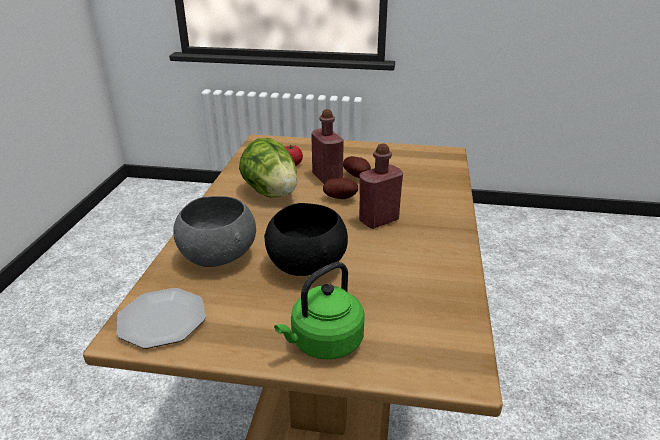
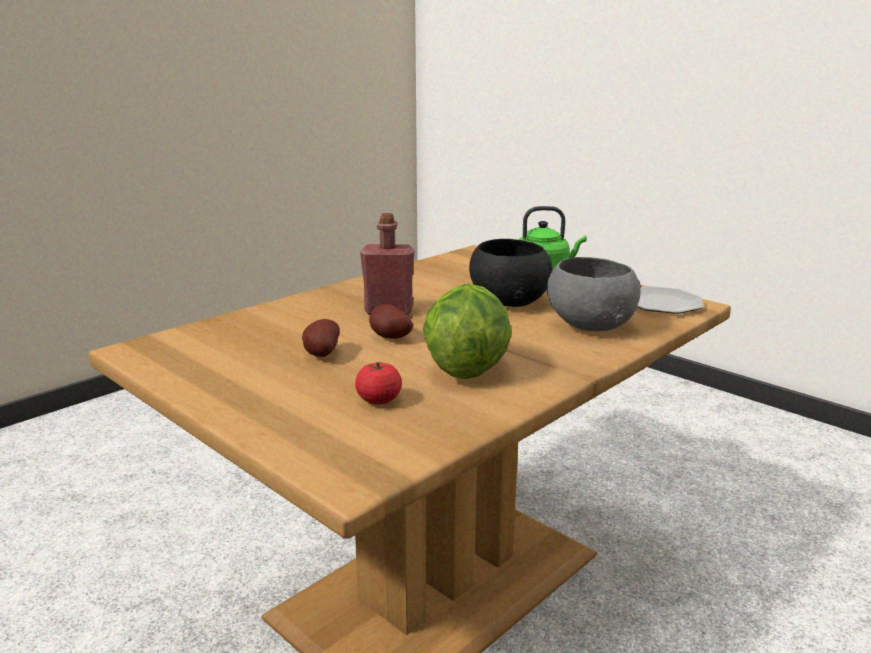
camera: 145 degrees left, 10 degrees down
red bottle [311,109,344,184] -> none

